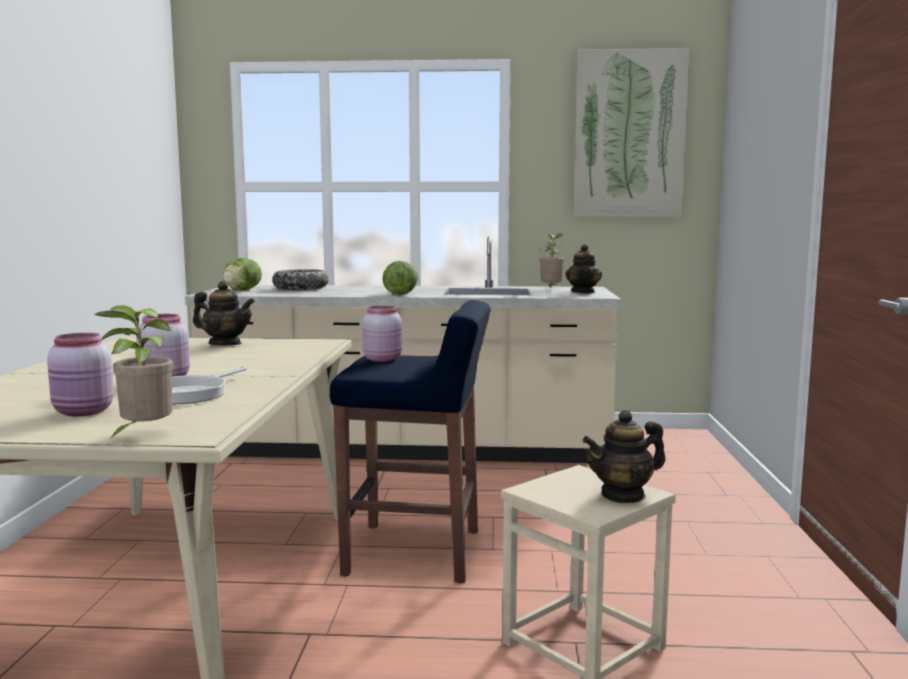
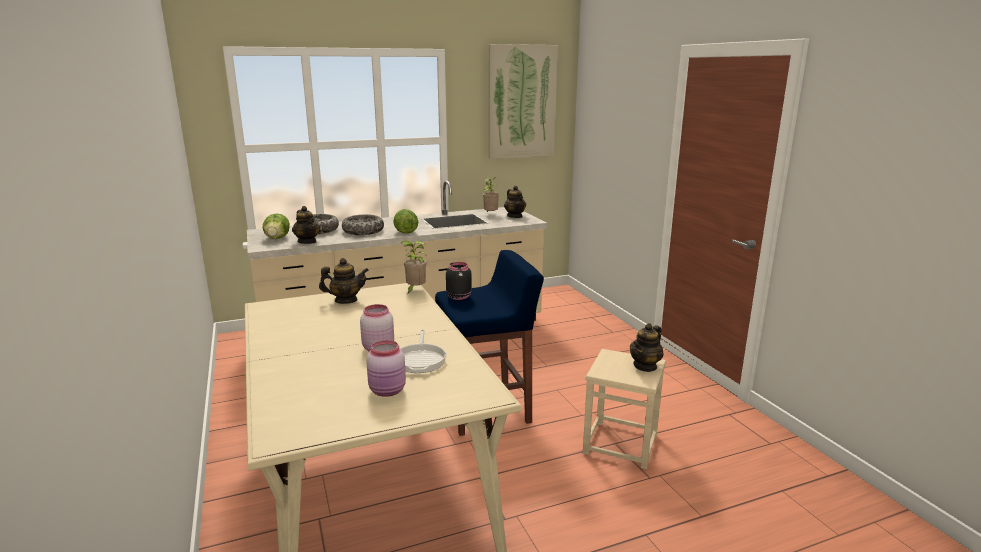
camera: 25 degrees left, 10 degrees up
potted plant [94,305,173,440] -> potted plant moved to [401,241,426,293]
pink jar [362,306,402,362] -> black jar [446,262,472,300]
none -> teapot [292,206,320,244]
none -> bowl [342,214,384,235]

